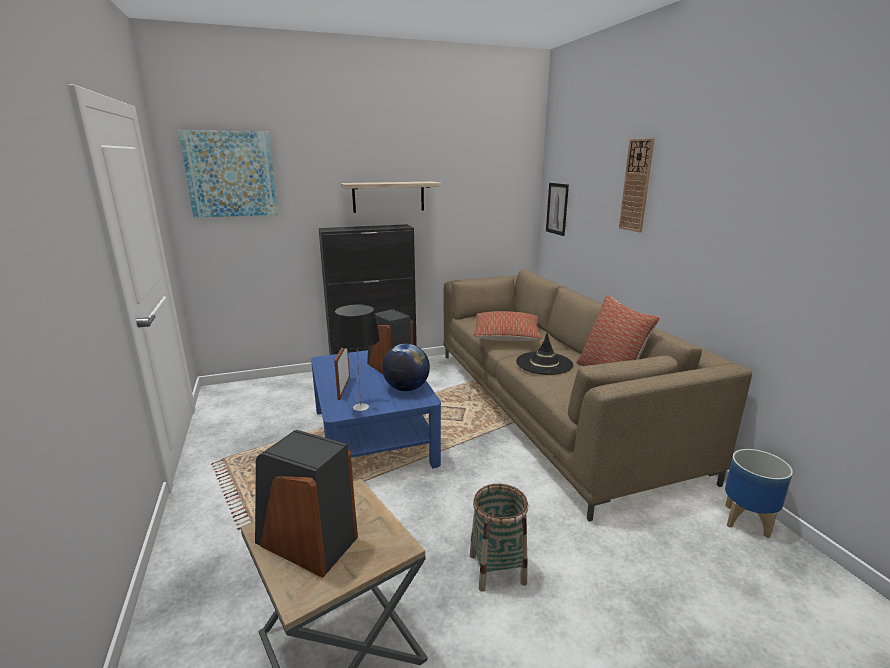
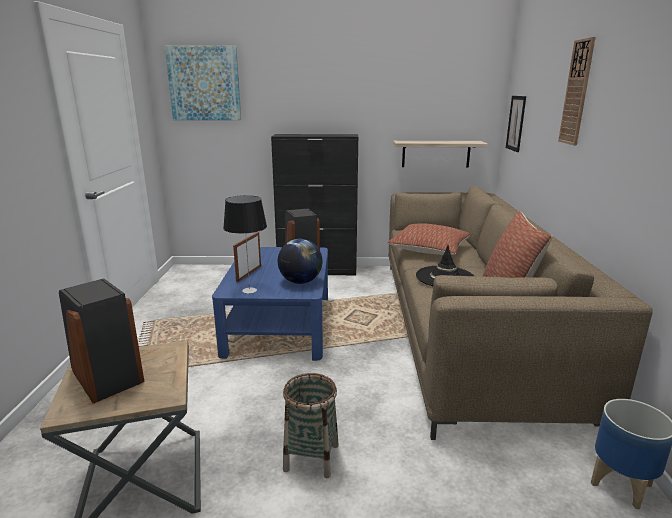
camera: 20 degrees right, 0 degrees up
shelf [341,182,441,213] -> shelf moved to [393,141,488,168]

